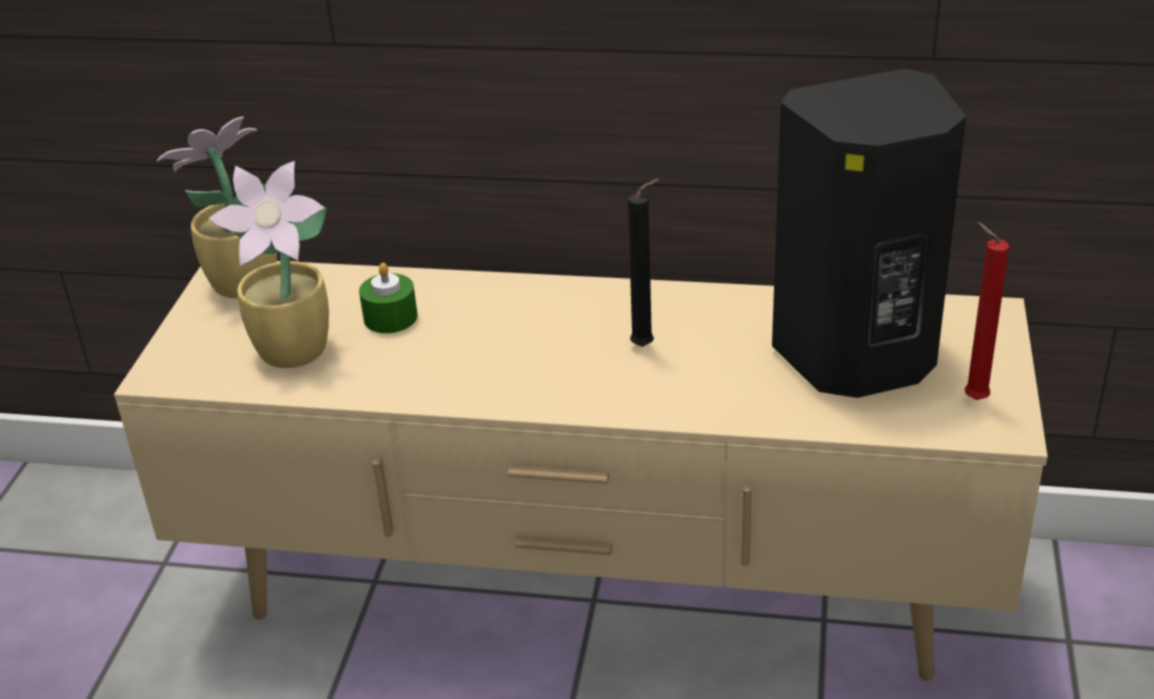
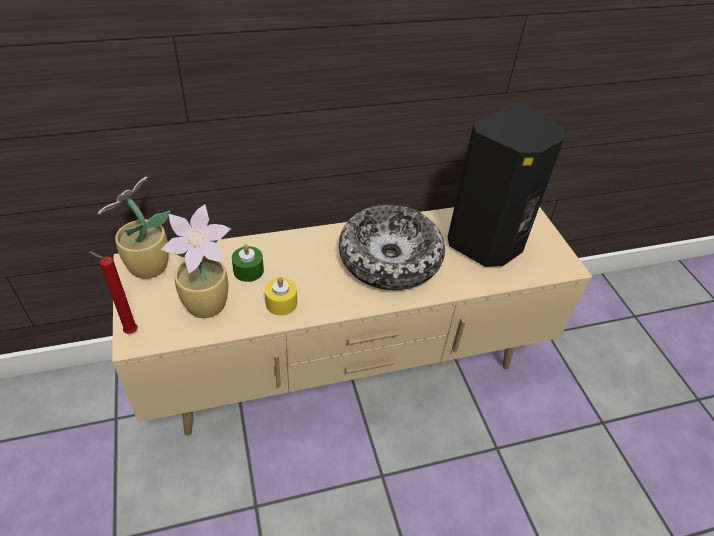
camera: 30 degrees left, 10 degrees up
black candle [628,179,659,347] -> bowl [339,205,445,290]
red candle [965,222,1009,400] -> red candle moved to [89,251,138,334]
none -> yellow candle [265,277,297,315]

